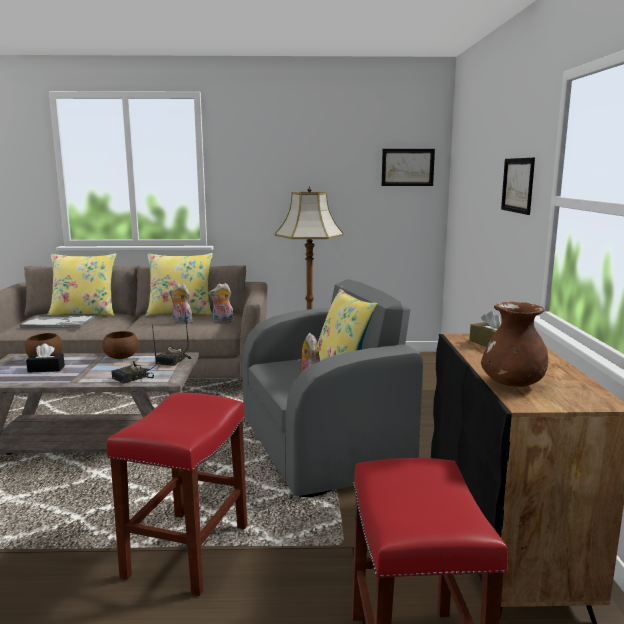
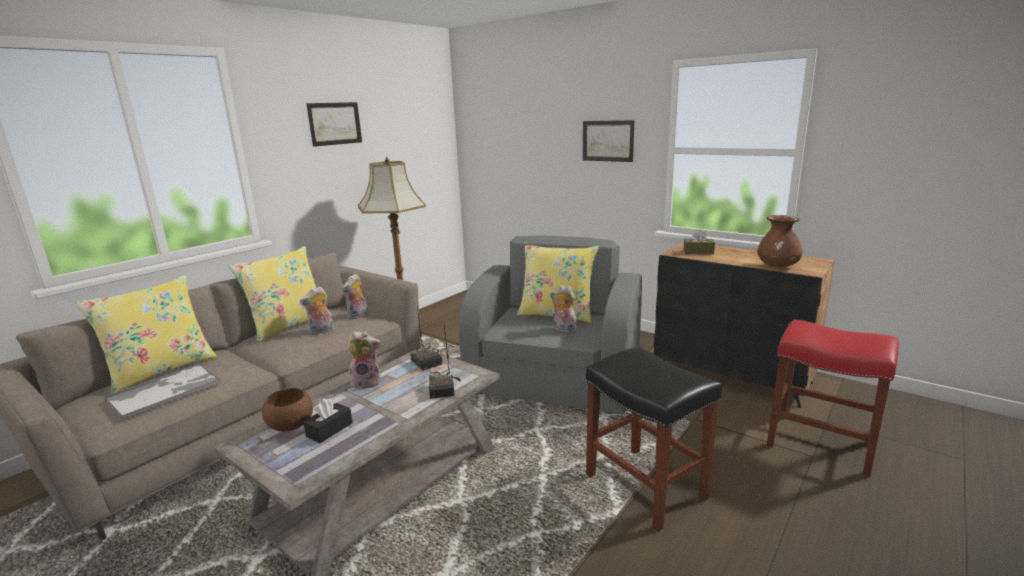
camera: 50 degrees left, 5 degrees up
brown bowl [102,331,138,359] -> plush toy [348,331,381,389]
red stool [107,393,247,596] -> black stool [586,347,722,532]
picture [382,149,435,186] -> picture moved to [306,102,362,147]

